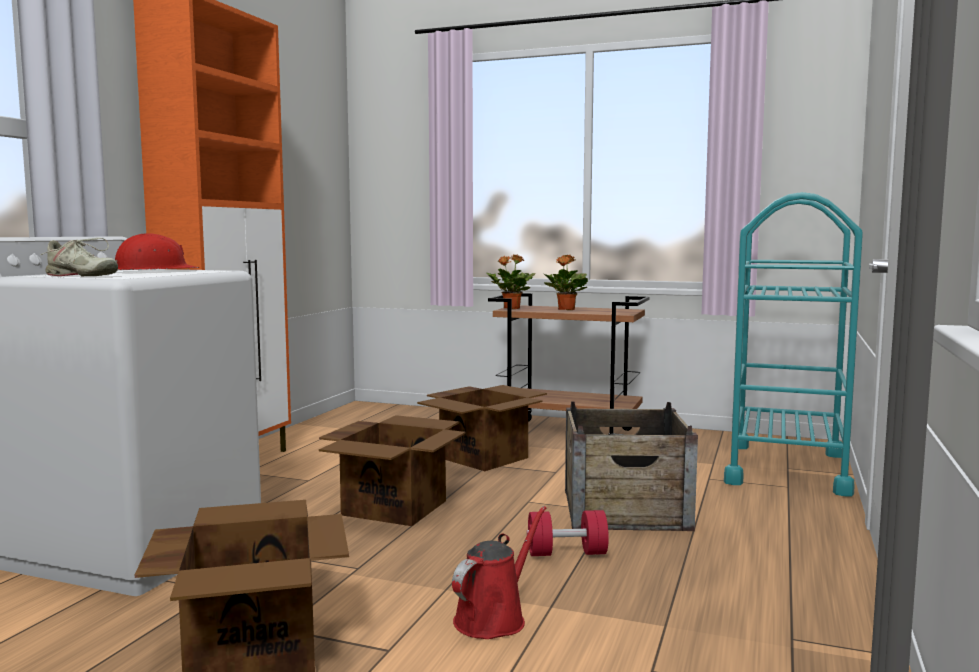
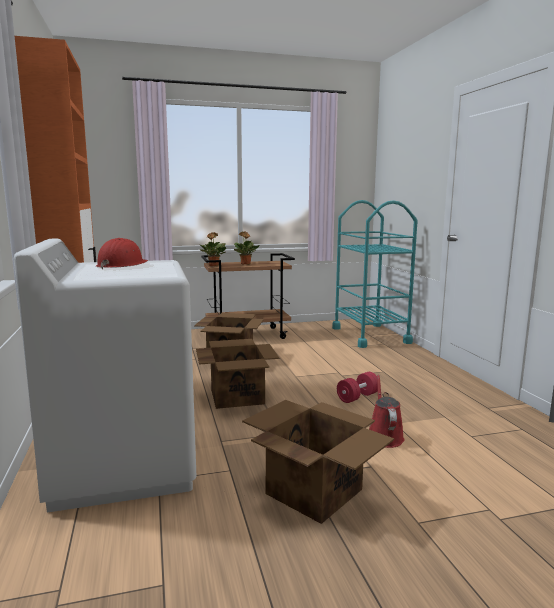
camera: 35 degrees left, 5 degrees up
beige shoe [41,238,118,276] -> none
crate [565,401,698,531] -> none

